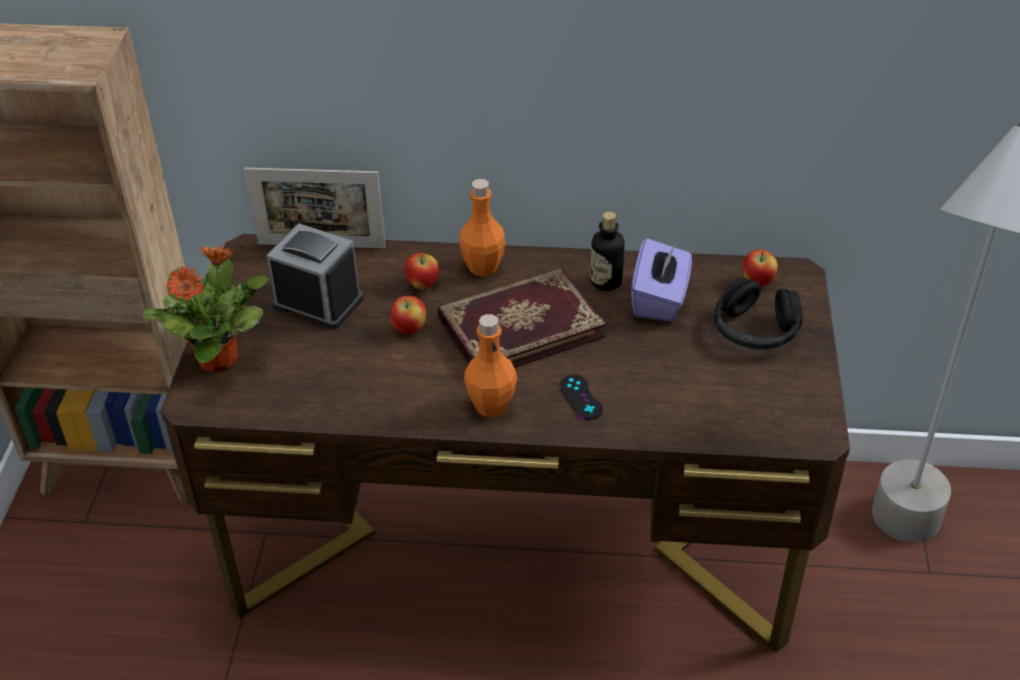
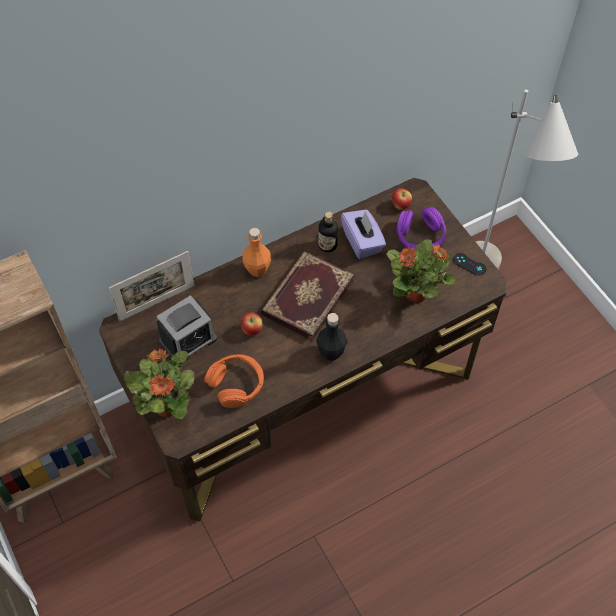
camera: 35 degrees left, 15 degrees up
alarm clock [266,223,363,330] -> alarm clock turned 150 degrees clockwise [157,295,217,365]
apple [404,253,439,289] -> none
orange bottle [464,314,517,417] -> black bottle [316,313,347,360]
black game controller [560,375,603,420] -> black game controller moved to [453,253,486,276]
black headphones [714,278,803,349] -> purple headphones [396,207,446,249]
none -> orange headphones [204,354,264,408]
none -> potted plant [386,239,456,303]

